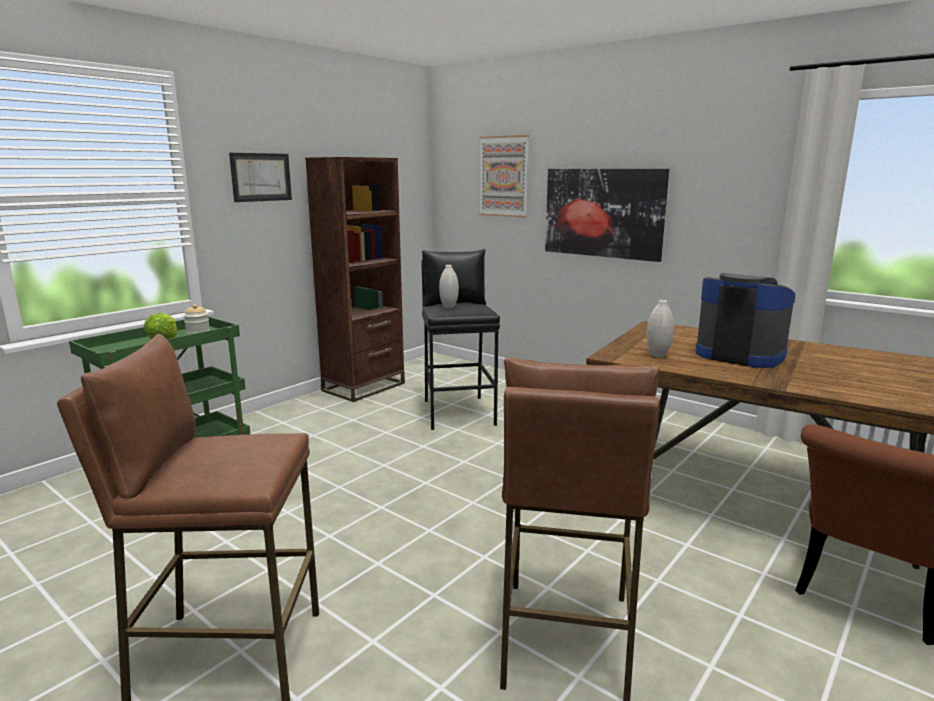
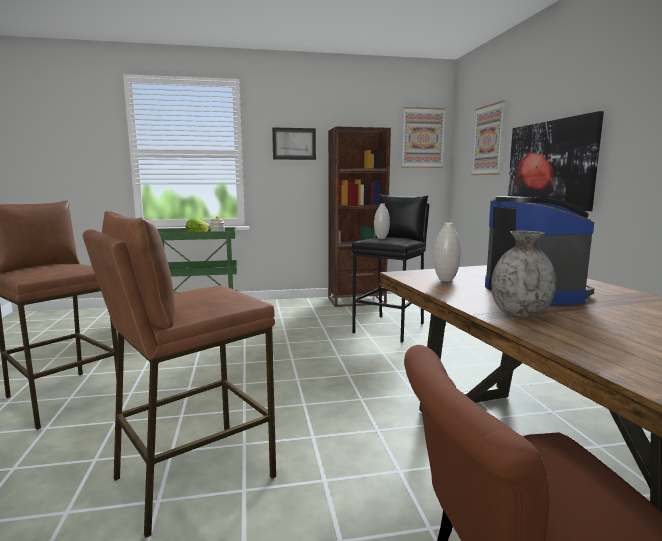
camera: 40 degrees right, 5 degrees down
none -> picture [402,107,446,168]
none -> grey vase [491,231,556,317]

